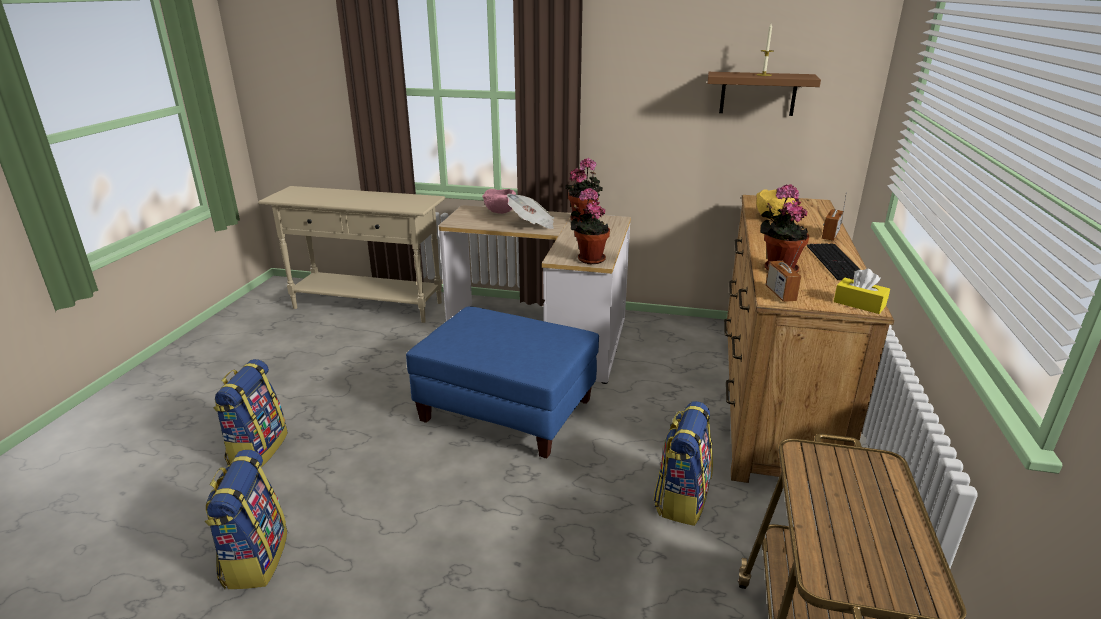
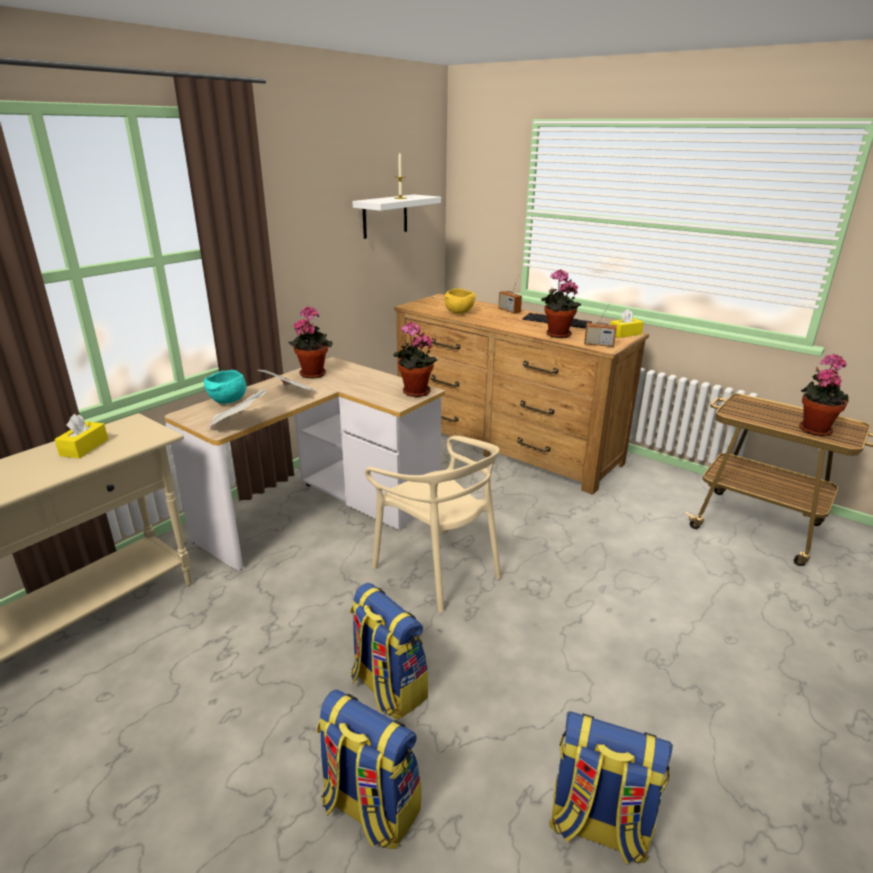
camera: 65 degrees left, 0 degrees up
blue ottoman [406,306,599,458] -> beige chair [365,436,501,613]
pink bowl [482,189,516,214] -> turquoise bowl [204,370,246,404]
backpack [653,401,713,526] -> backpack moved to [350,583,428,720]
brown shelf [707,72,821,116] -> white shelf [352,195,441,239]
none -> yellow tissue box [54,414,108,458]
none -> newspaper [207,389,267,428]
none -> potted plant [799,354,849,436]

